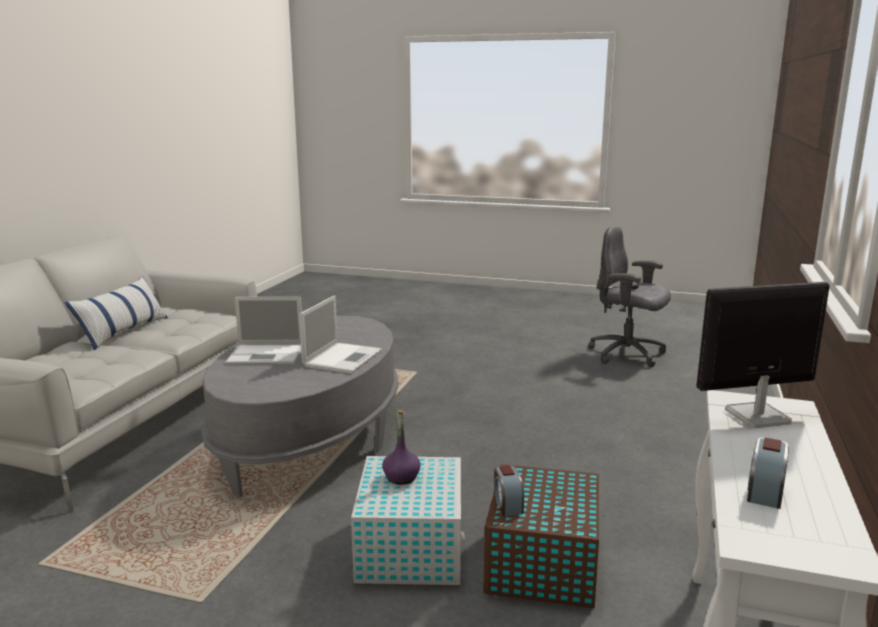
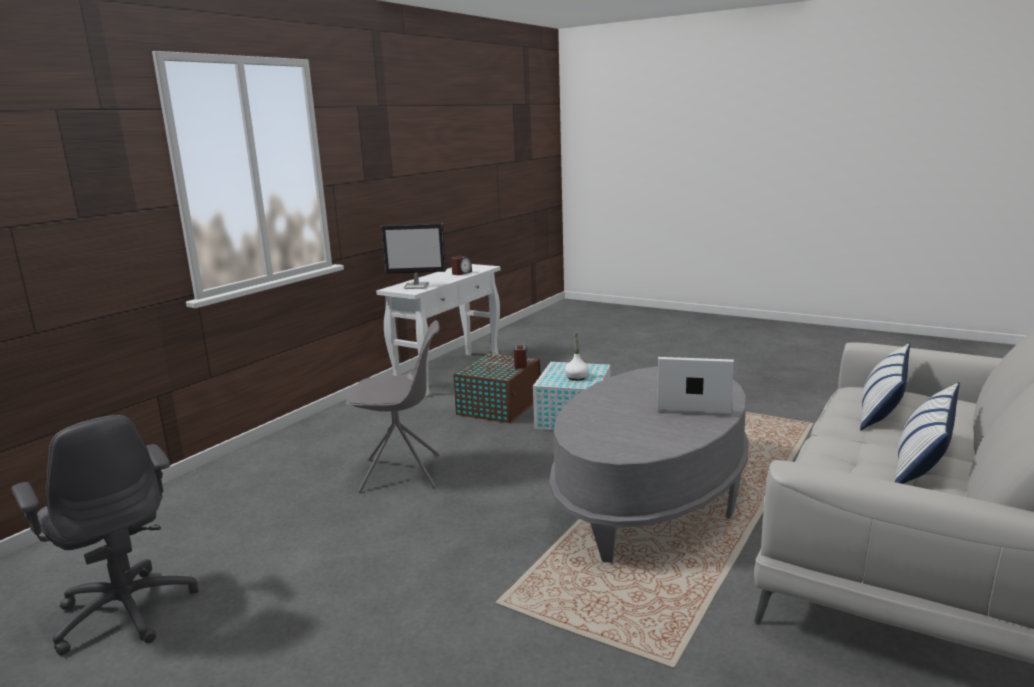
camera: 165 degrees left, 0 degrees up
laptop [299,295,382,374] -> none
purple bottle [382,410,420,485] -> white bottle [565,332,589,381]
none -> grey chair [346,320,440,493]
none -> pillow [860,343,910,430]

